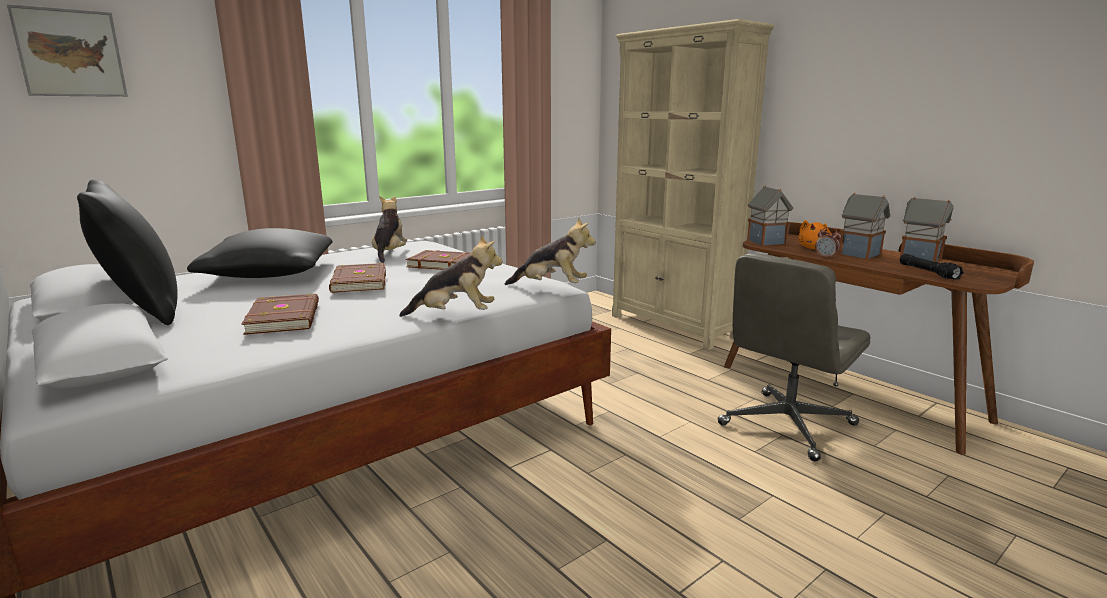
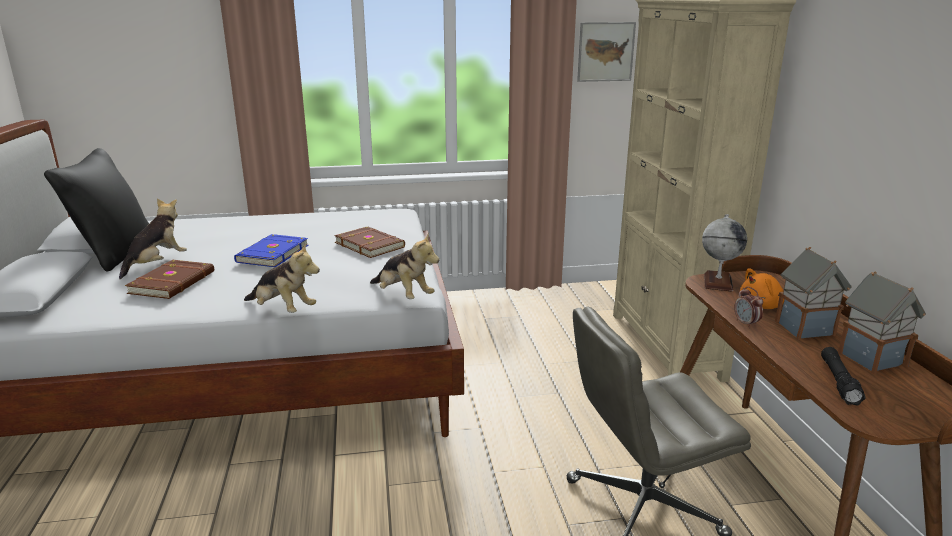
camera: 30 degrees right, 5 degrees up
picture [7,4,128,97] -> picture moved to [577,22,636,82]
black pillow [187,228,333,278] -> none
brown book [329,263,386,293] -> blue book [234,234,309,267]
plush toy [372,196,407,263] -> plush toy moved to [119,198,187,279]
toy house [747,186,793,246] -> globe [702,214,747,292]

